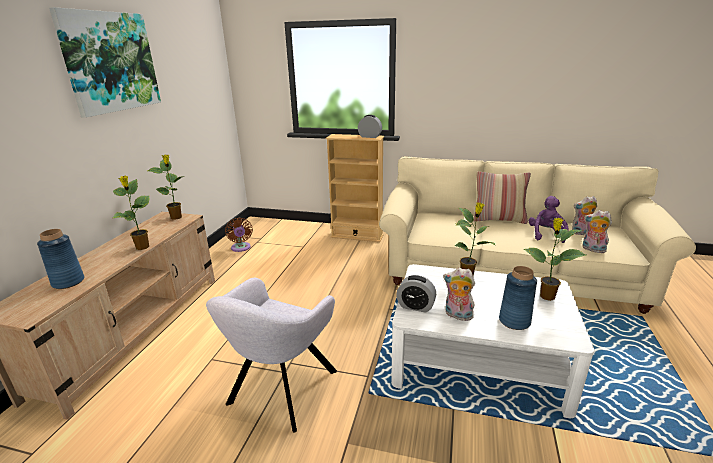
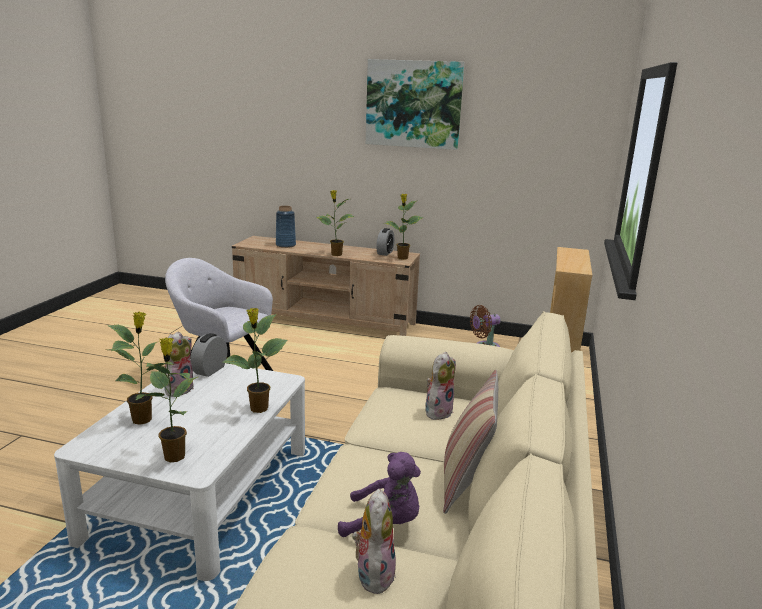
camera: 90 degrees right, 5 degrees down
alarm clock [358,115,382,138] -> alarm clock moved to [376,228,394,256]
blue vase [499,266,537,330] -> potted plant [107,311,174,425]
plush toy [582,210,612,253] -> plush toy moved to [425,352,456,420]

